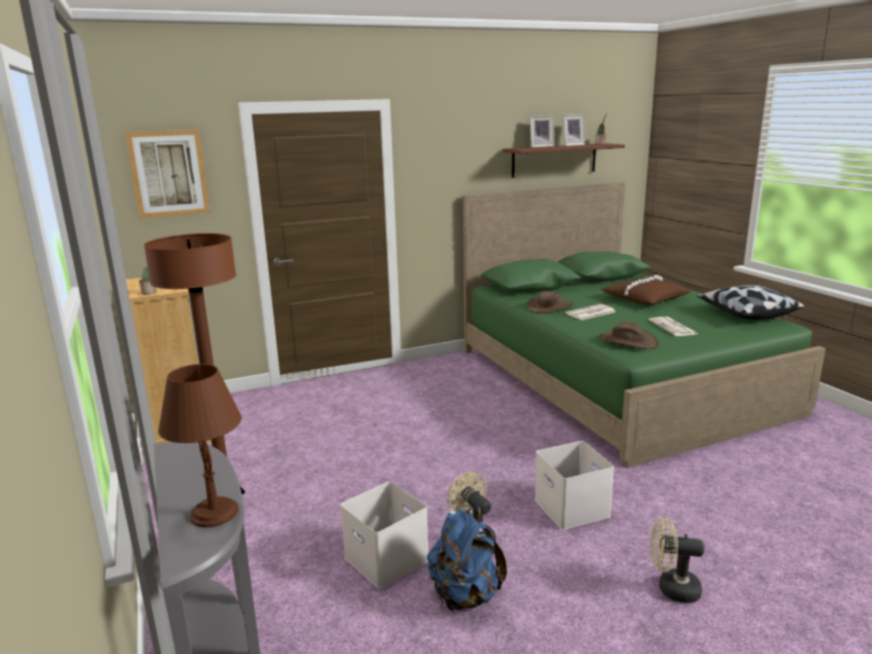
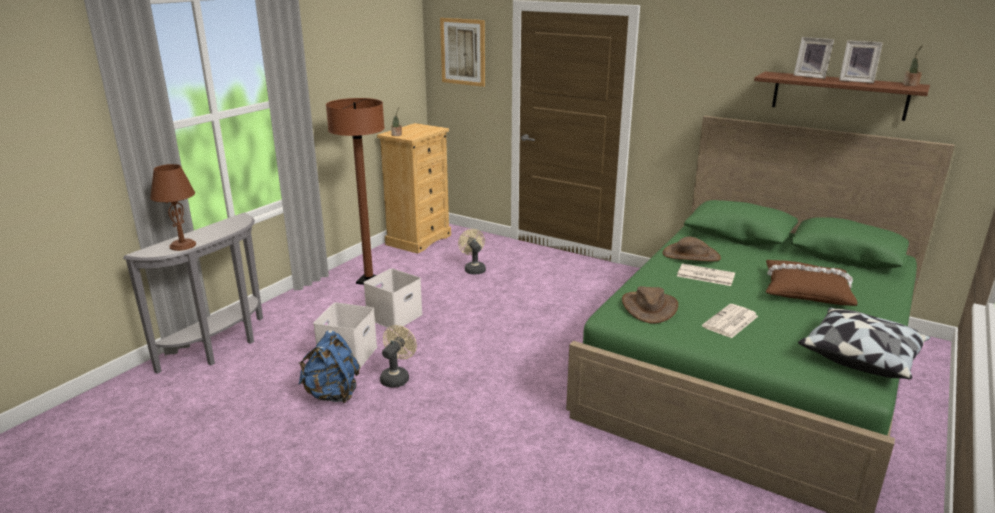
camera: 55 degrees right, 5 degrees up
white storage box [535,441,614,530] -> white storage box moved to [364,268,423,330]
beige fan [650,516,704,603] -> beige fan moved to [458,229,486,275]

